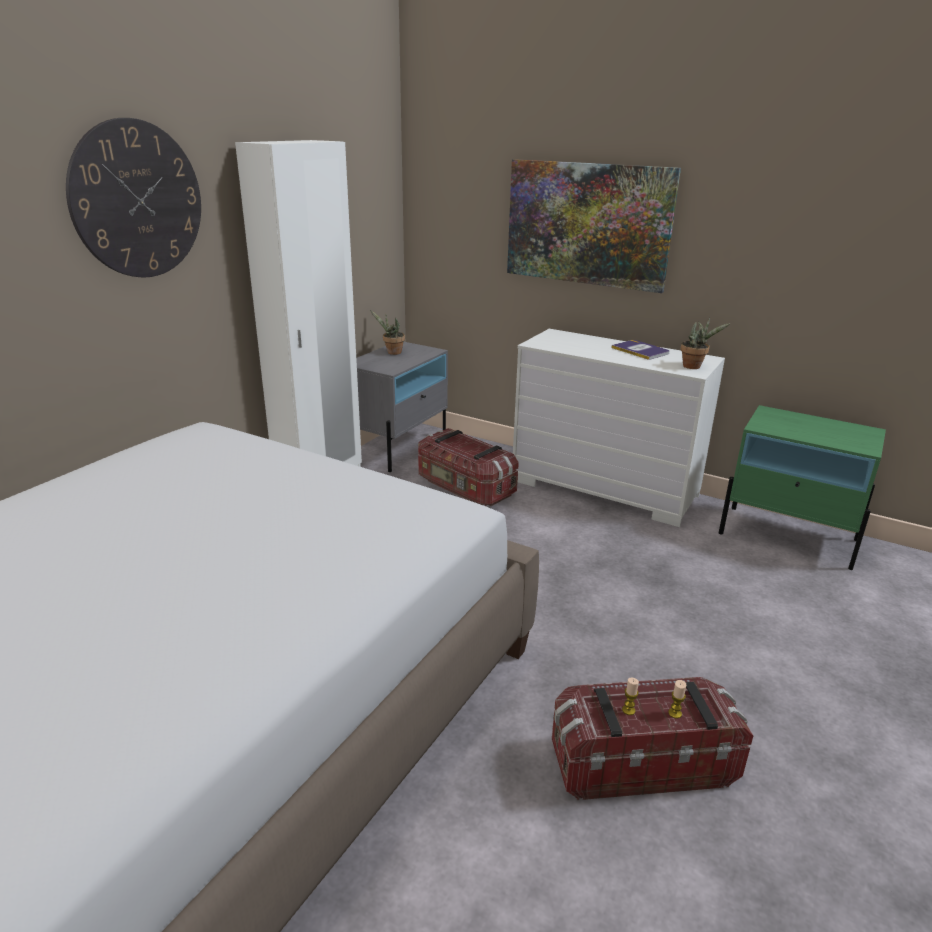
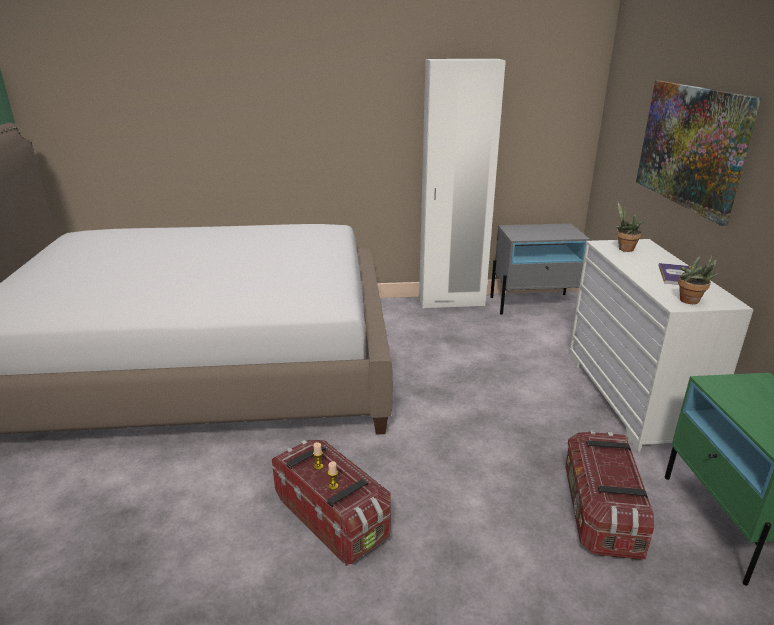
camera: 55 degrees right, 0 degrees up
wall clock [66,118,201,277] -> none
potted plant [370,310,405,355] -> potted plant moved to [616,201,643,252]
storage box [418,428,519,506] -> storage box moved to [565,431,654,560]

